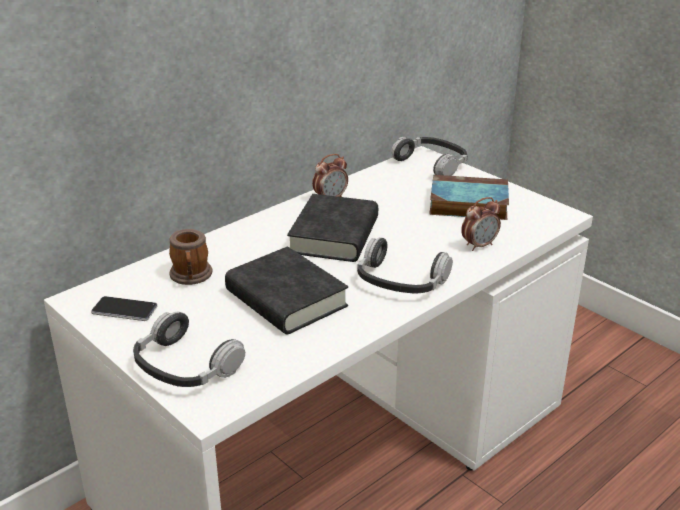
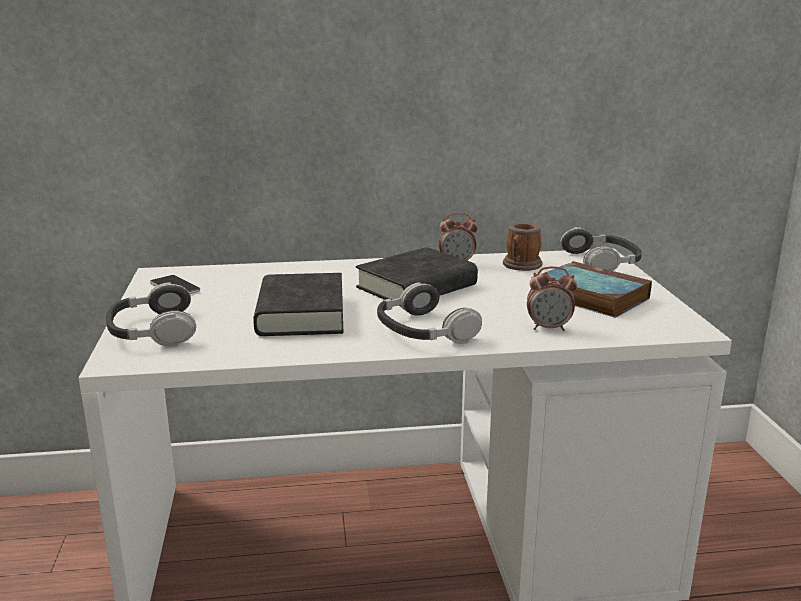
camera: 35 degrees right, 10 degrees down
mug [169,229,213,285] -> mug moved to [503,222,543,271]

